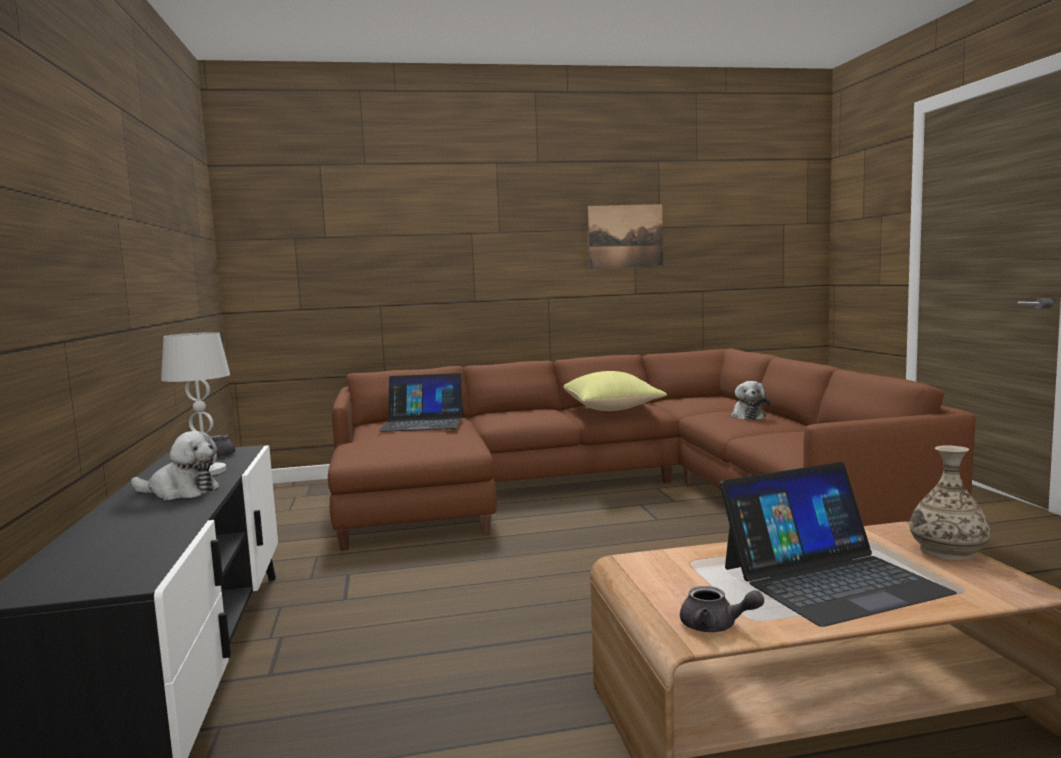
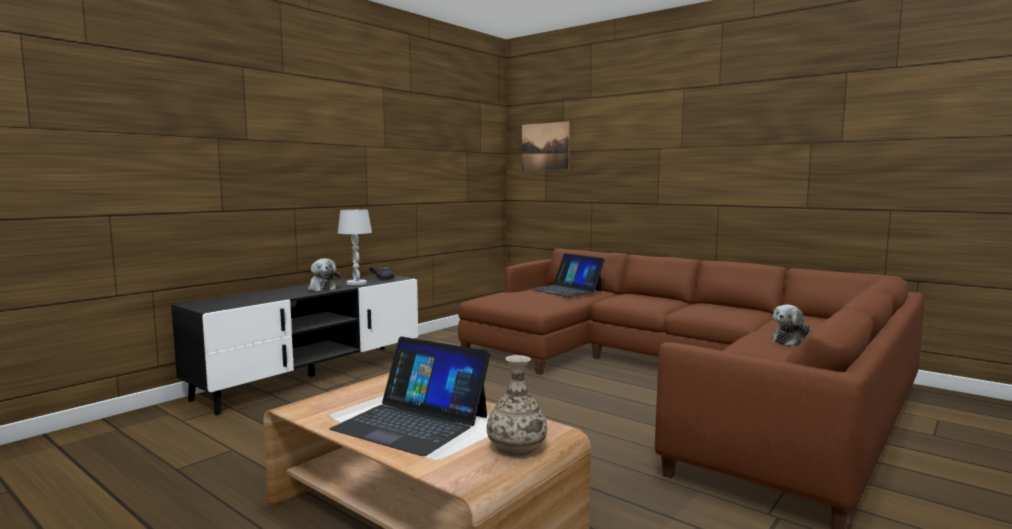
camera: 50 degrees right, 0 degrees up
yellow pillow [563,371,667,411] -> none
picture [588,204,663,269] -> picture moved to [522,121,570,170]
grey teapot [680,586,764,632] -> none

